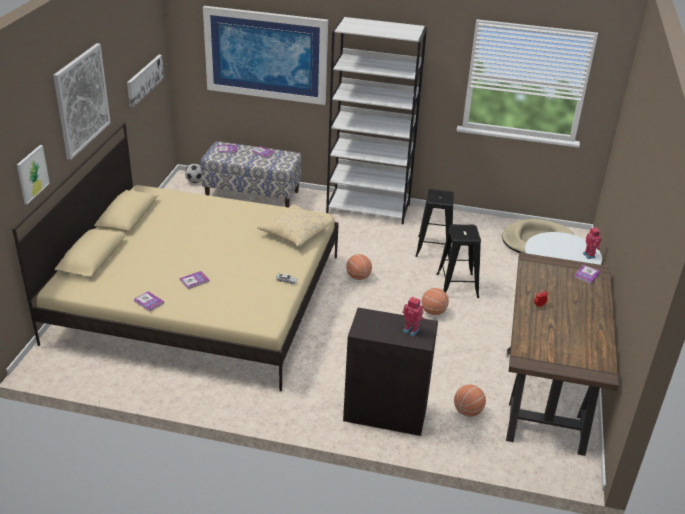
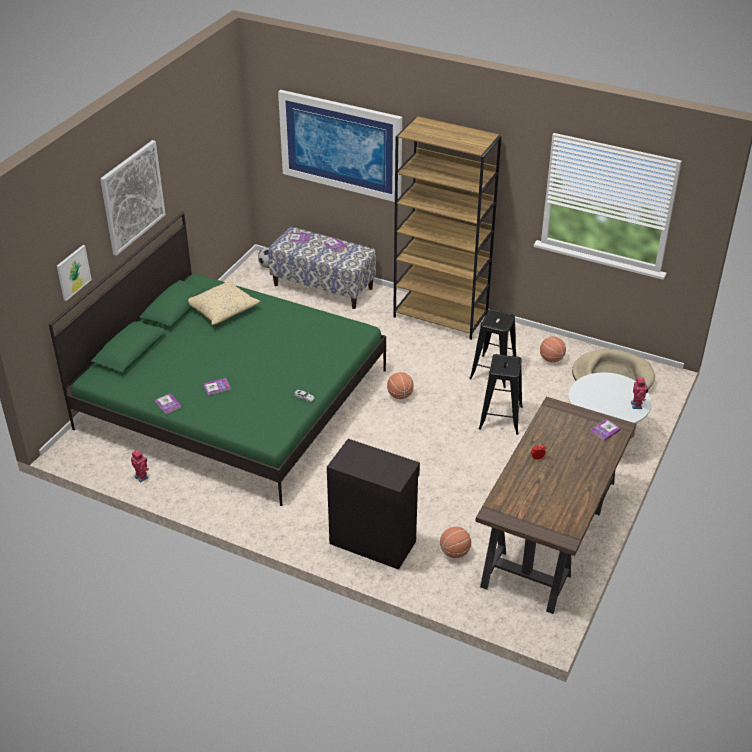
camera: 15 degrees right, 5 degrees up
beige bed [12,122,339,391] -> green bed [49,212,386,506]
picture [127,55,164,107] -> none
beige pillow [257,204,334,247] -> beige pillow moved to [188,280,260,325]
white bookcase [326,17,427,225] -> brown bookcase [393,117,502,340]
toy robot [402,297,424,336] -> toy robot moved to [131,450,149,482]
basketball [421,288,449,315] -> basketball moved to [540,337,566,363]

